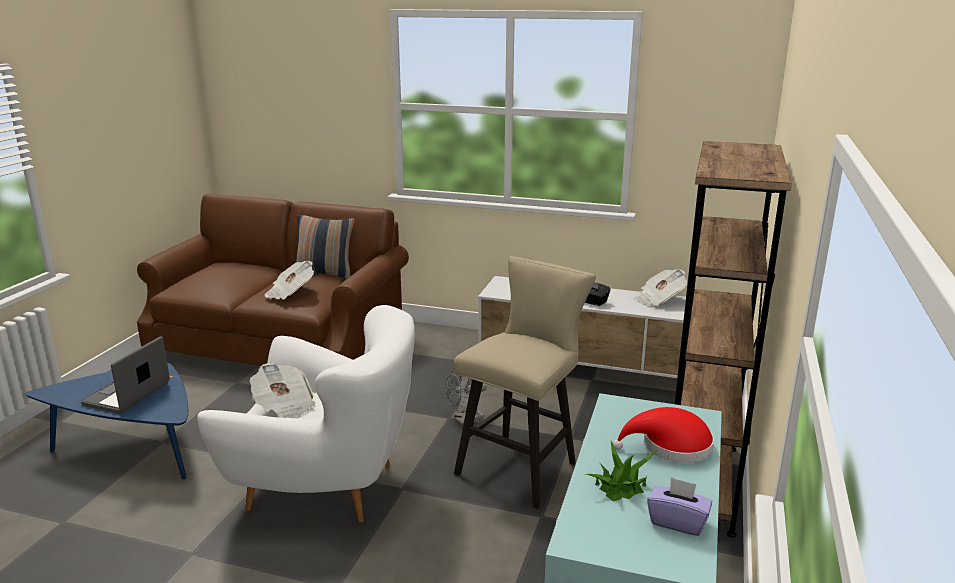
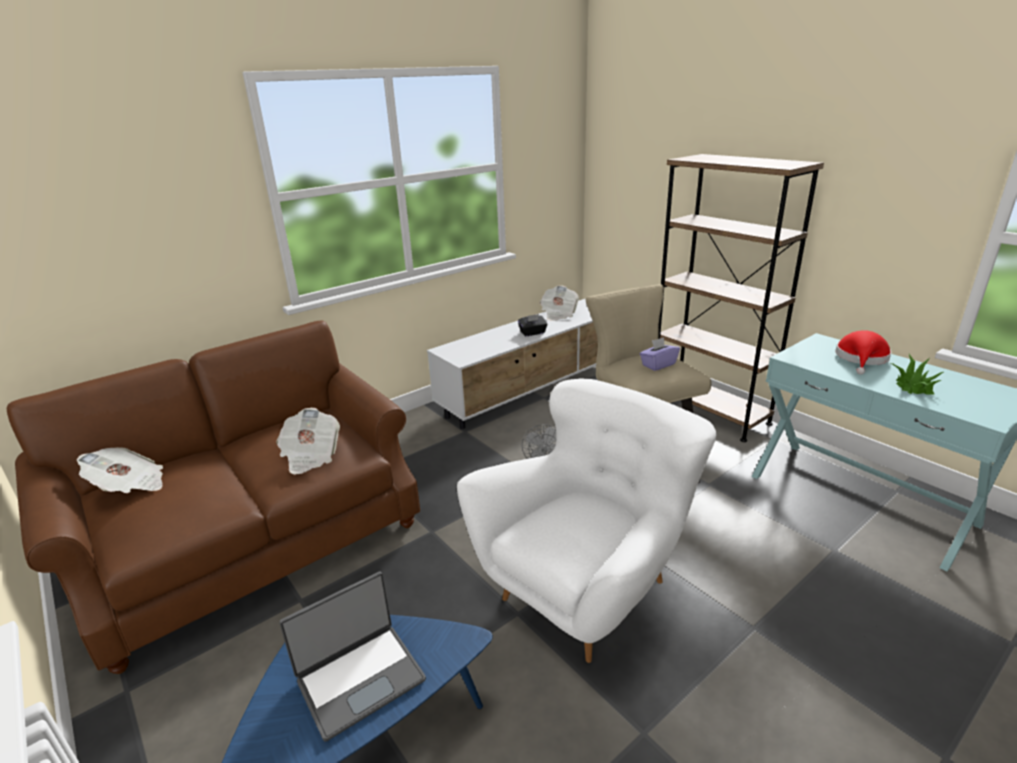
camera: 55 degrees left, 5 degrees up
laptop [81,336,170,414] -> laptop turned 90 degrees counterclockwise [279,571,426,742]
newspaper [250,363,316,418] -> newspaper moved to [77,447,163,493]
pillow [295,215,355,279] -> none
purple tissue box [647,477,712,536] -> purple tissue box moved to [640,337,680,371]

